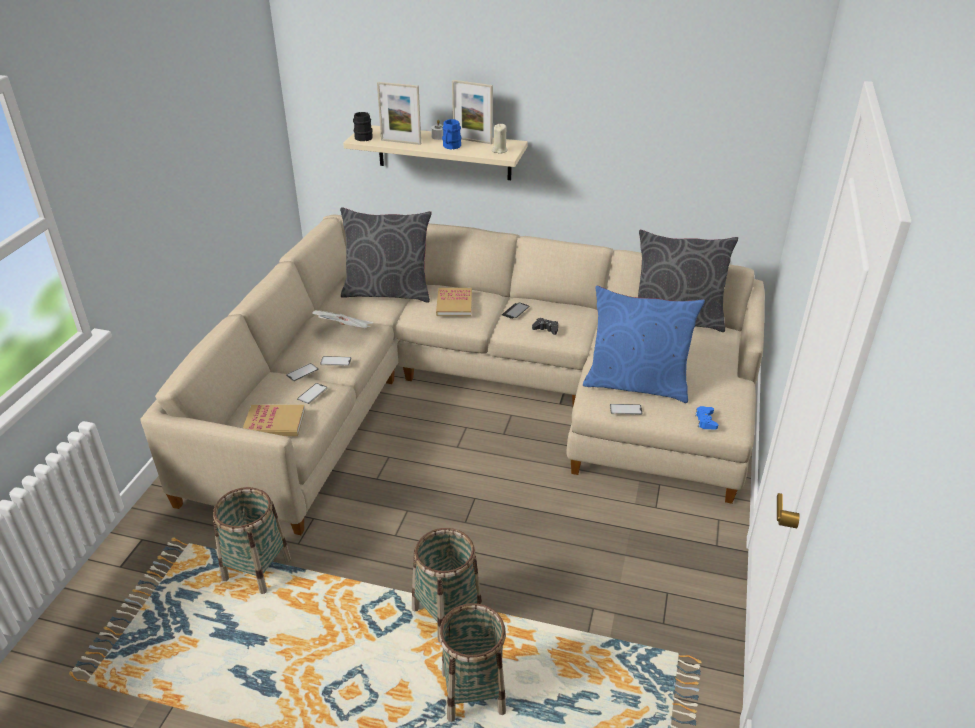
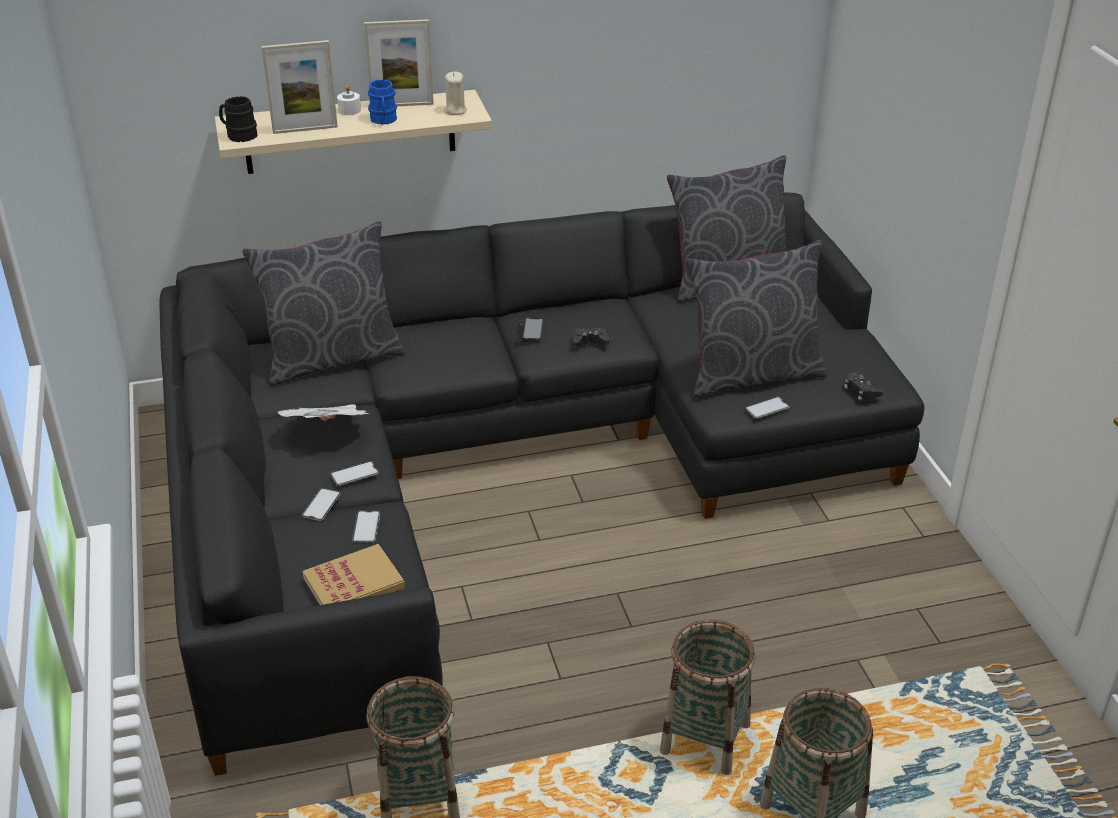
camera: 30 degrees left, 0 degrees up
beige sofa [140,214,765,535] -> black sofa [159,192,925,776]
book [436,288,472,316] -> none
blue pillow [583,286,705,403] -> grey pillow [686,240,827,397]
blue game controller [695,406,718,429] -> black game controller [844,372,883,400]

